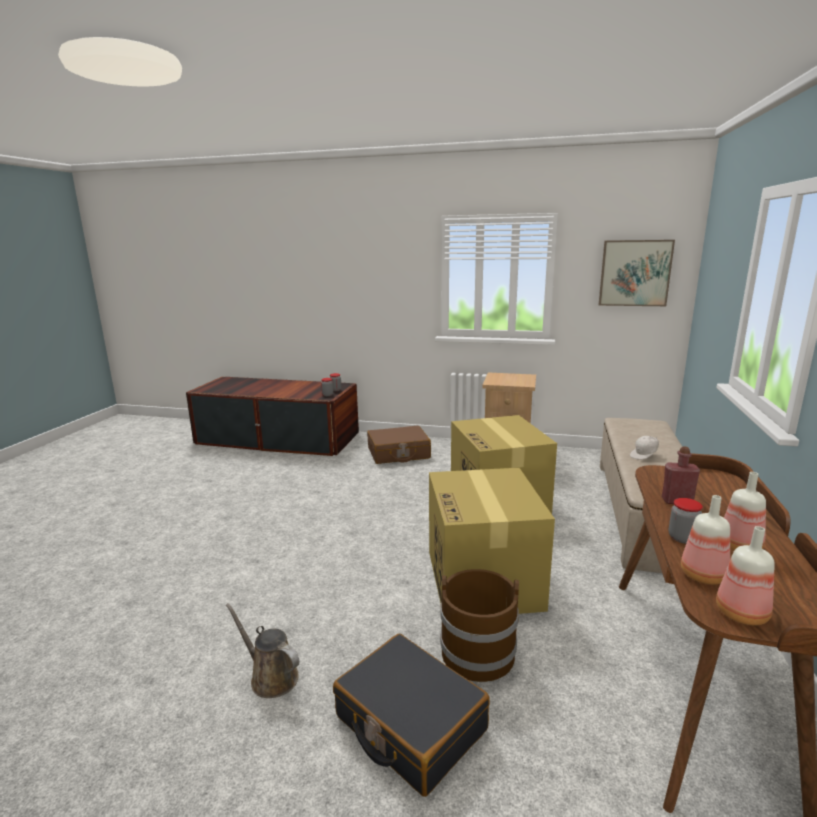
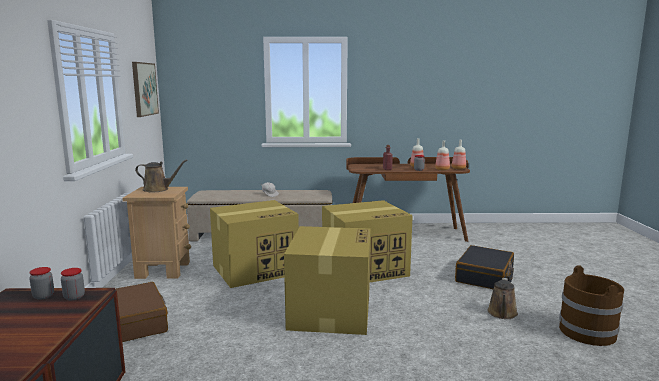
camera: 105 degrees left, 5 degrees down
brown bucket [440,569,519,682] -> brown bucket moved to [559,265,624,346]
none -> brown watering can [135,160,187,193]
none -> cardboard box [284,226,371,335]

